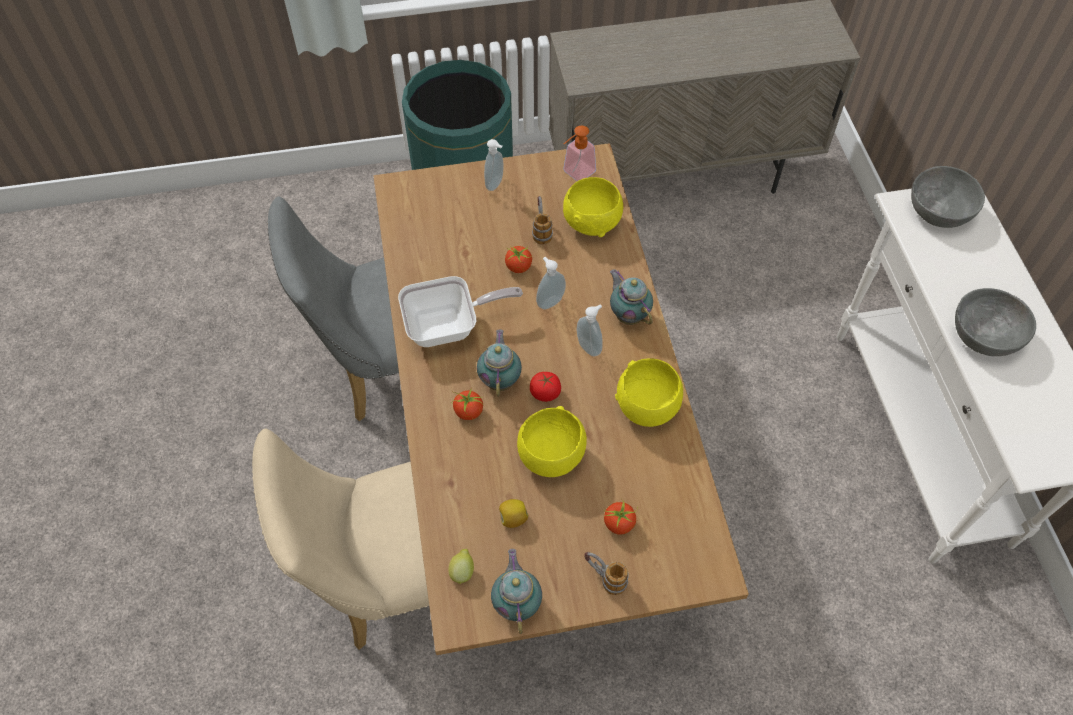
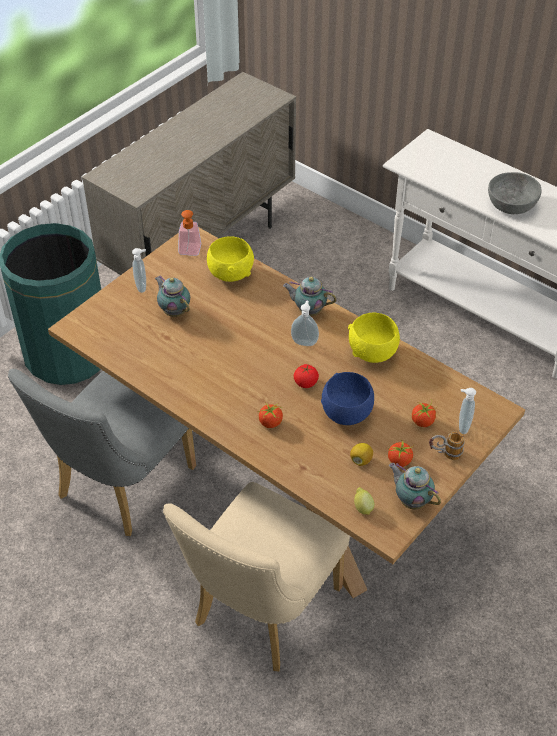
camera: 40 degrees left, 10 degrees down
frying pan [398,276,523,347] -> none
teapot [477,329,522,397] -> teapot moved to [155,275,190,317]
tomato [505,245,533,273] -> tomato moved to [388,439,415,467]
yellow bowl [517,406,587,477] -> blue bowl [321,372,374,425]
mug [532,196,553,245] -> none
soap dispenser [536,257,566,310] -> soap dispenser moved to [459,388,476,434]
grey bowl [911,166,985,228] -> none

